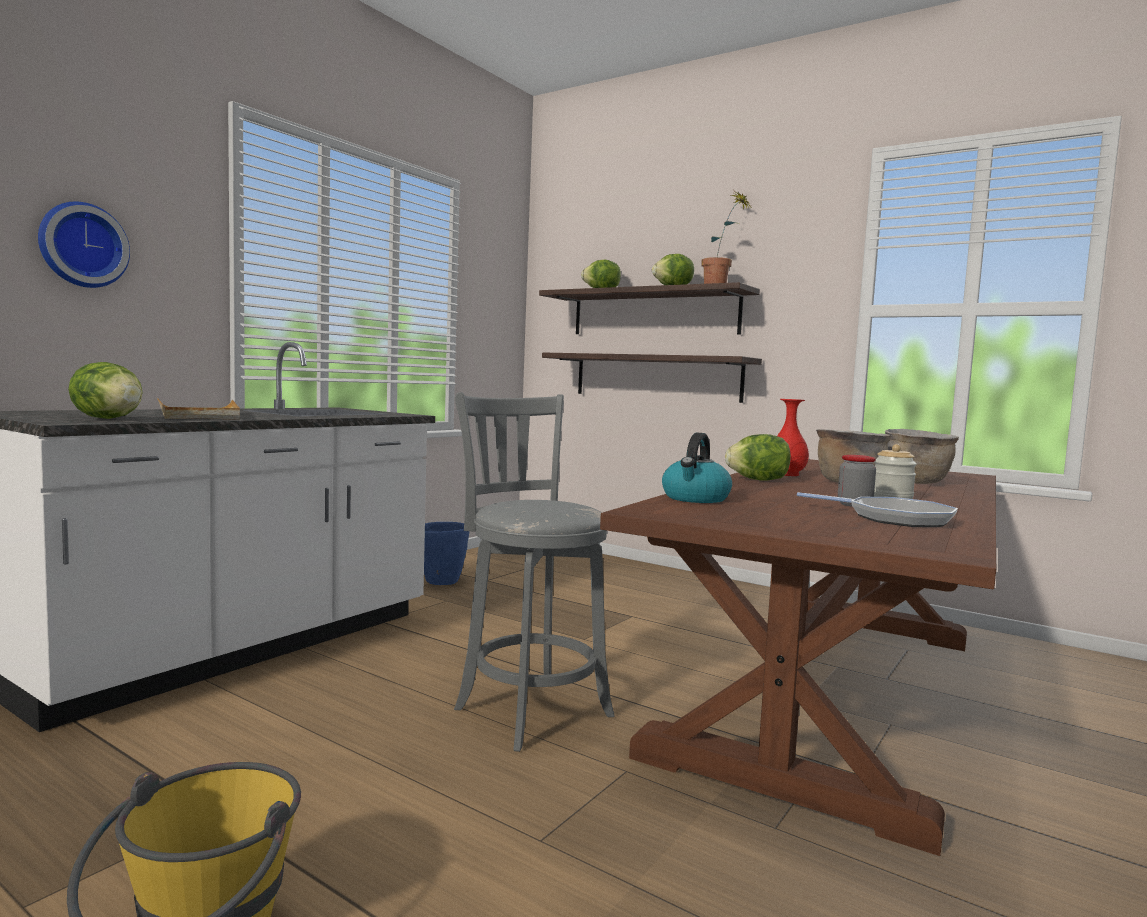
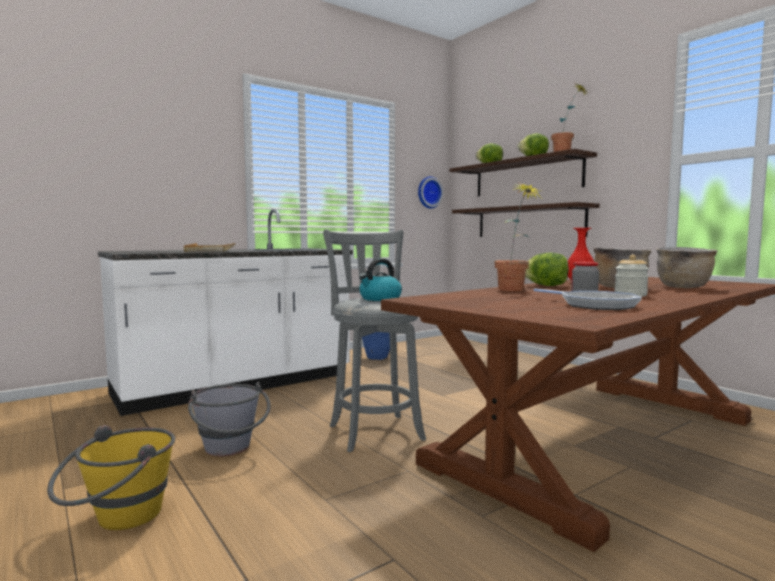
camera: 20 degrees right, 0 degrees up
wall clock [38,202,130,288] -> wall clock moved to [418,176,443,209]
lettuce [68,362,142,419] -> none
kettle [662,433,732,503] -> kettle moved to [359,259,402,301]
none -> grey bucket [188,382,270,456]
none -> potted plant [495,182,542,291]

